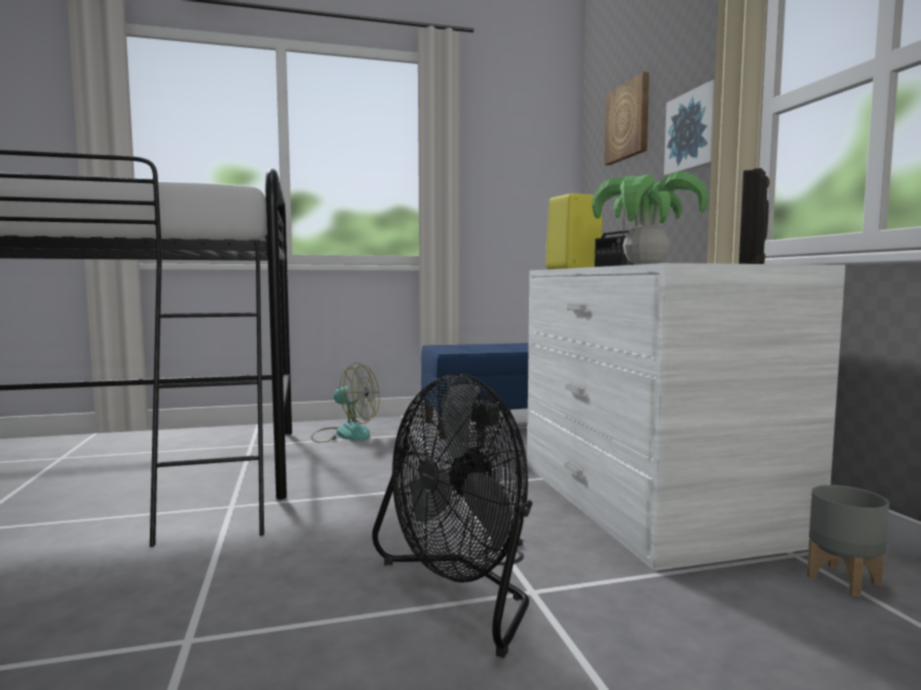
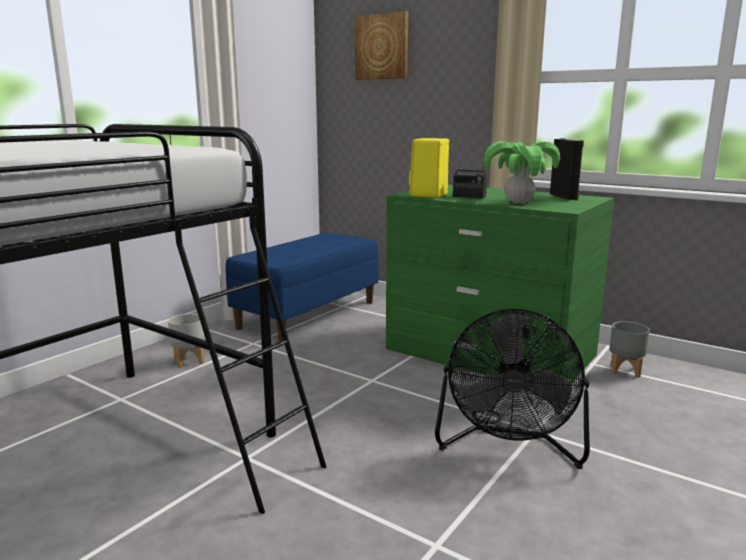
camera: 40 degrees left, 10 degrees up
fan [311,363,380,442] -> grey planter [168,314,205,368]
white dresser [527,263,845,571] -> green dresser [386,185,614,384]
picture [664,79,715,176] -> none

